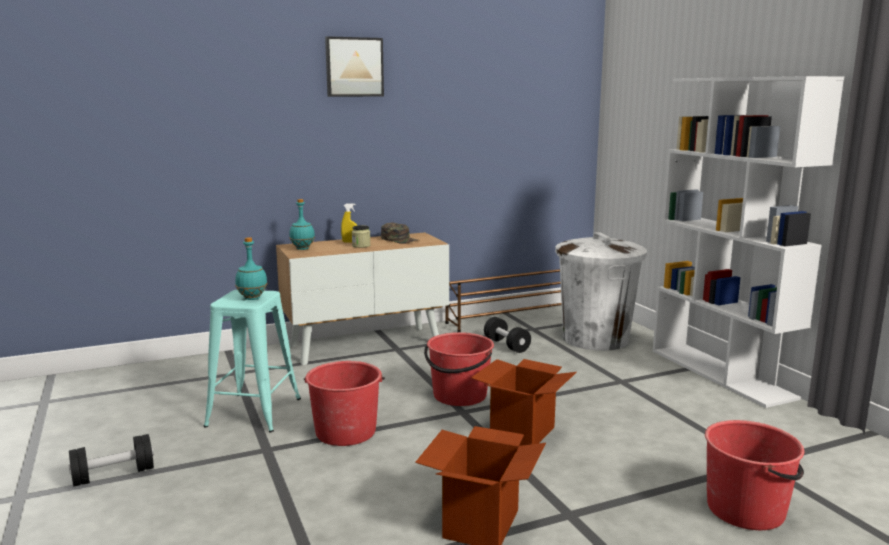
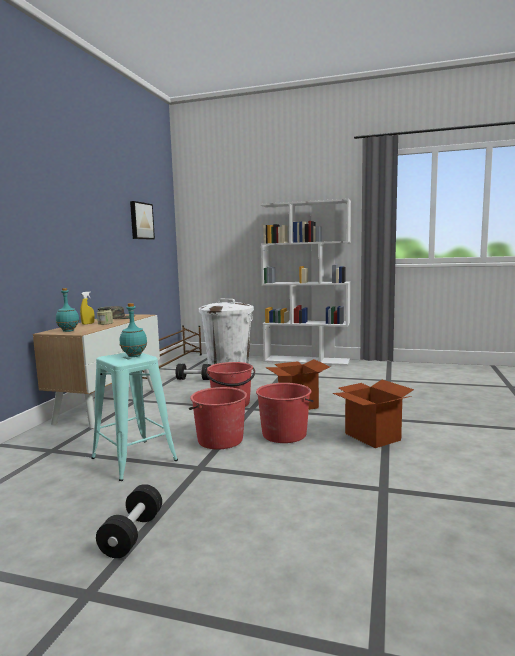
camera: 50 degrees left, 5 degrees down
picture [325,36,384,97] -> picture moved to [130,201,155,240]
red bucket [705,420,804,530] -> red bucket moved to [256,383,314,443]

